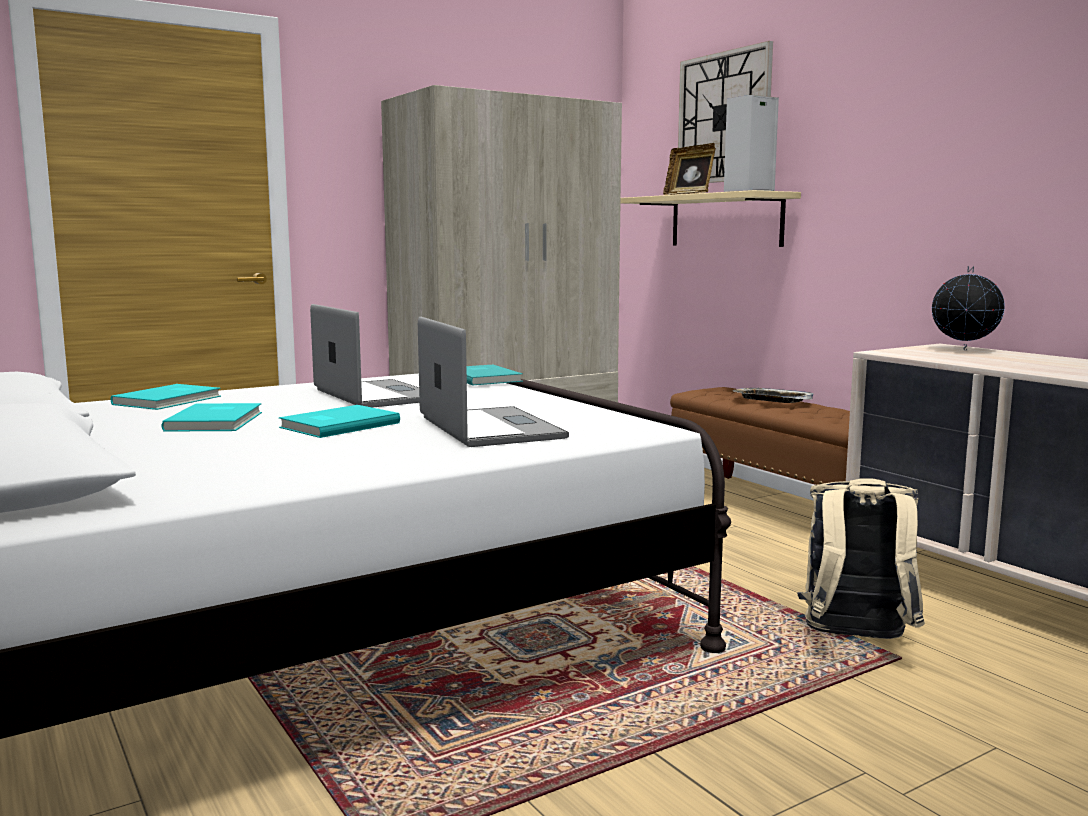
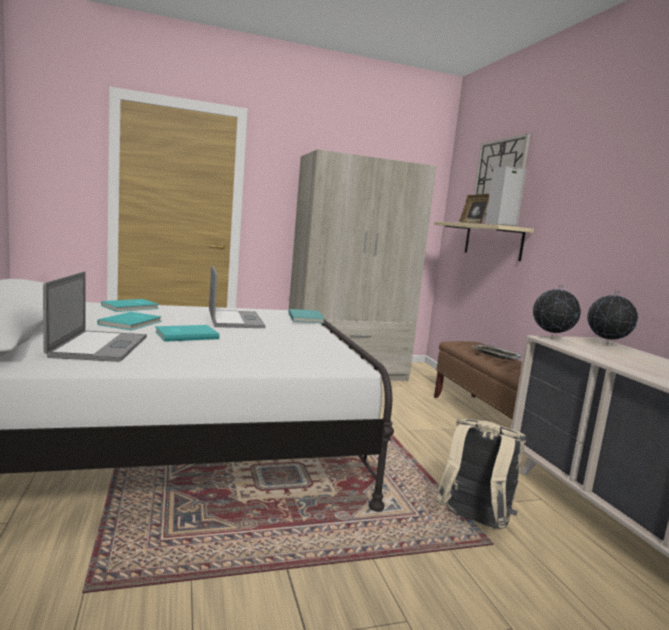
camera: 15 degrees right, 0 degrees up
laptop [418,317,569,447] -> laptop moved to [43,271,147,362]
none -> globe [533,284,581,339]

